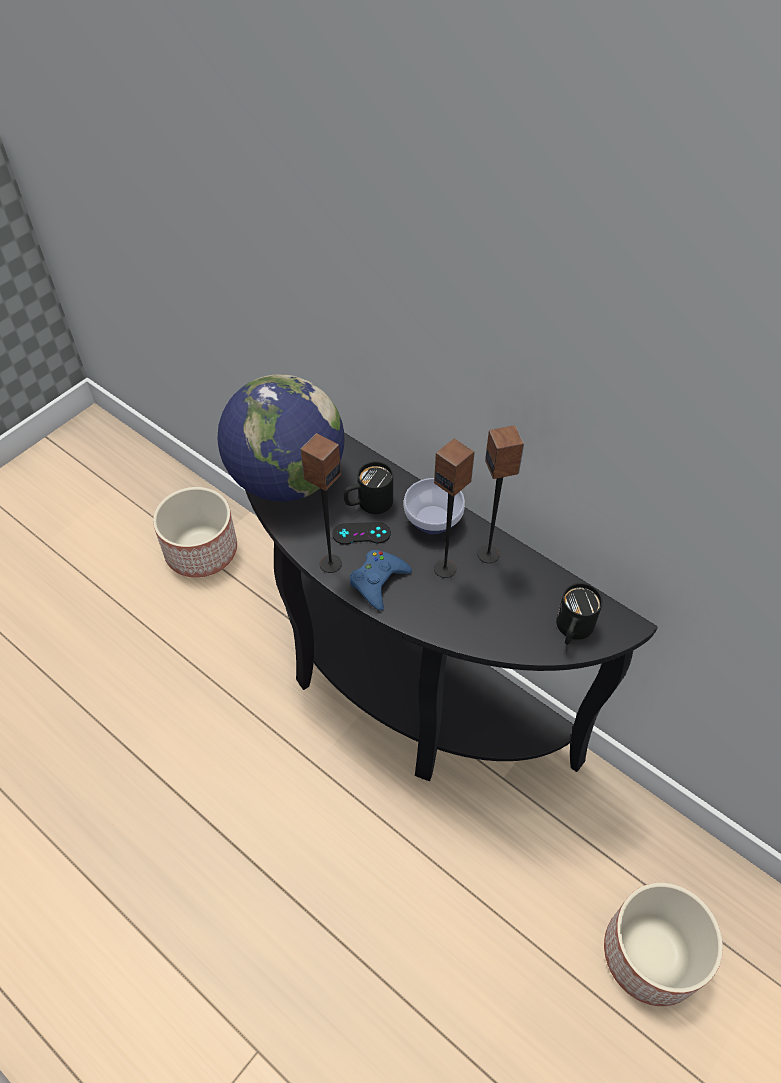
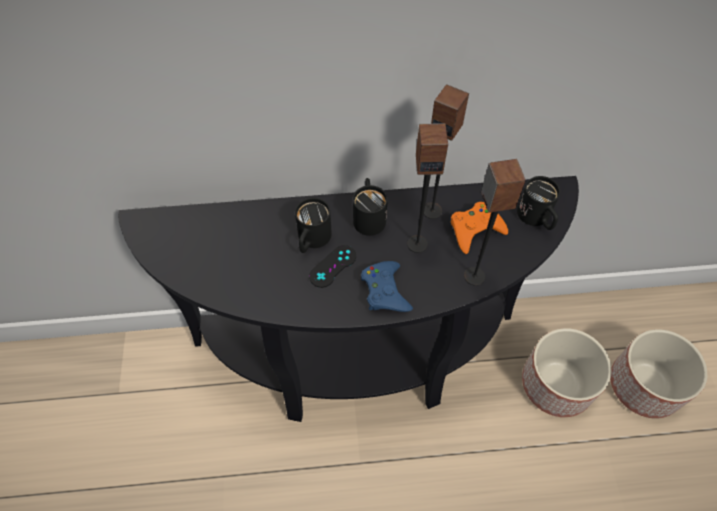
camera: 45 degrees left, 5 degrees up
planter [153,487,237,577] -> planter moved to [522,328,612,417]
globe [217,374,344,502] -> none
speaker [300,433,342,573] -> speaker moved to [464,159,526,286]
bowl [404,478,465,534] -> black mug [353,178,388,236]
none -> orange game controller [451,202,508,254]

